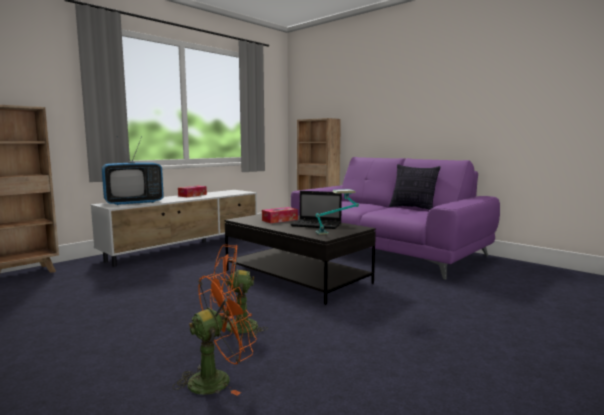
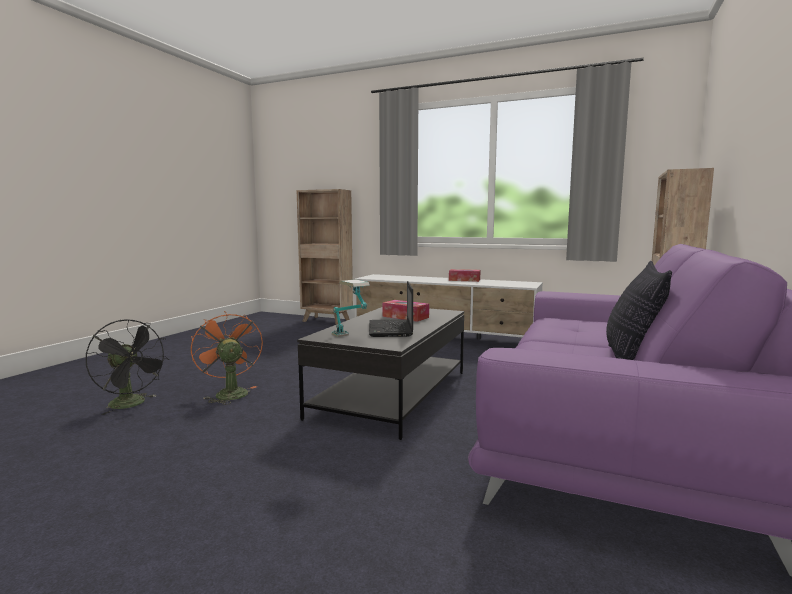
camera: 70 degrees right, 0 degrees up
television [102,136,164,205] -> none
orange fan [172,272,257,396] -> black fan [85,319,169,415]

